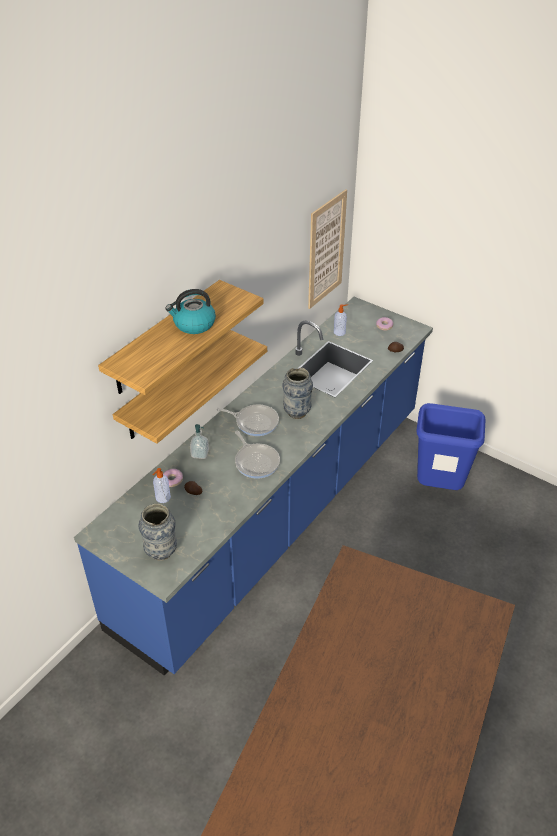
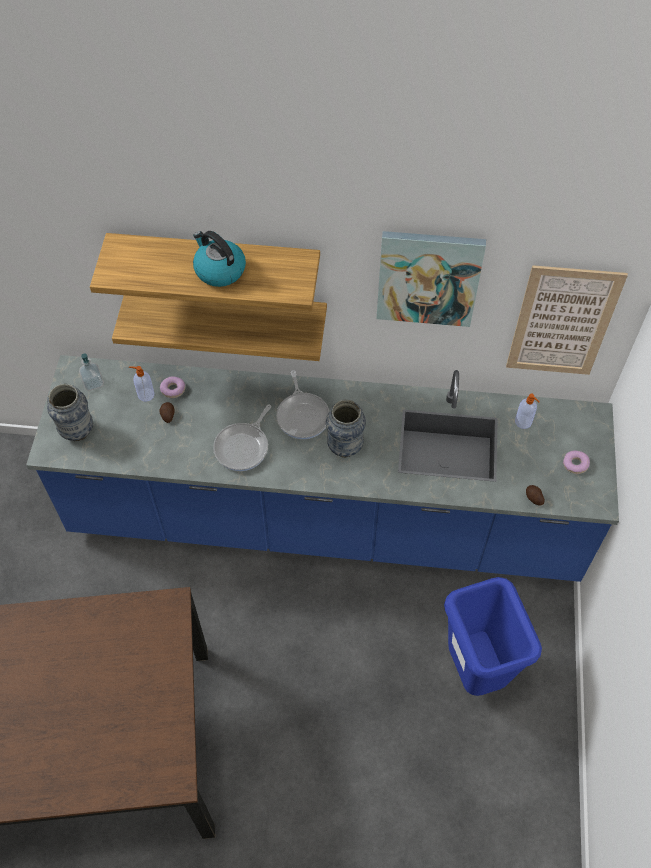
camera: 60 degrees right, 15 degrees up
soap dispenser [190,424,209,459] -> soap dispenser moved to [79,353,104,391]
none -> picture [376,231,486,327]

